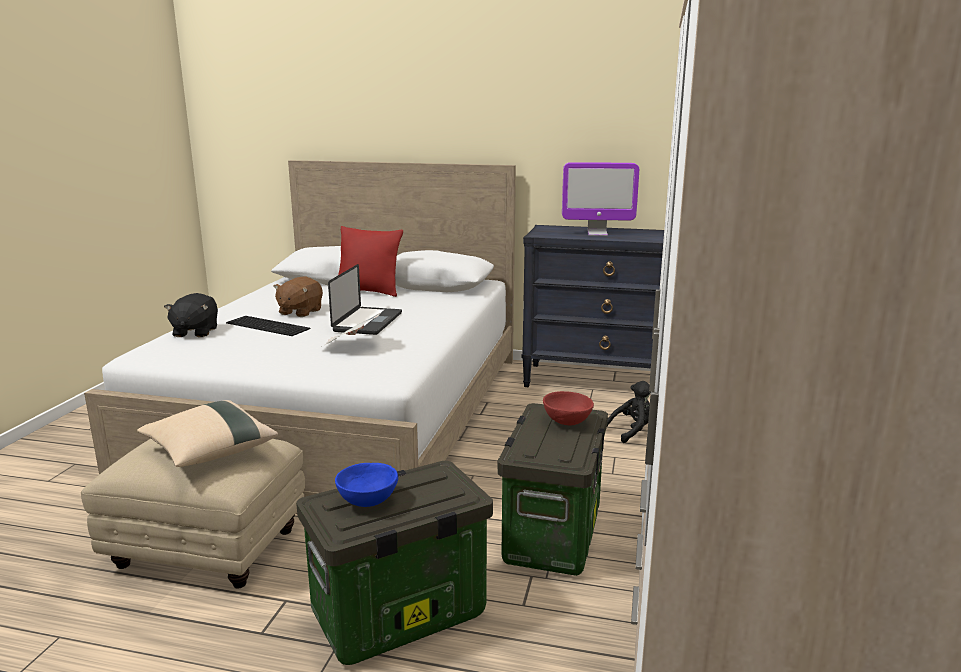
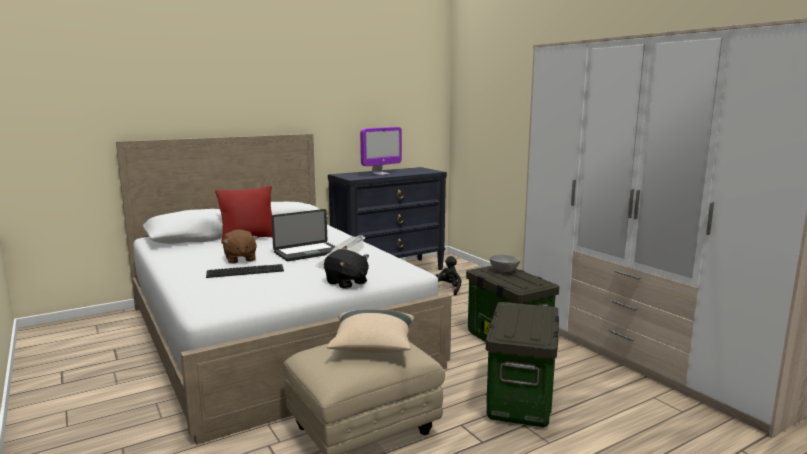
camera: 45 degrees left, 5 degrees down
black plush toy [164,293,218,337] -> black plush toy moved to [324,249,369,289]
laptop [328,264,402,335] -> laptop turned 90 degrees clockwise [271,209,336,261]
blue bowl [335,463,398,507] -> none
red bowl [543,391,594,425] -> grey bowl [490,255,520,272]

